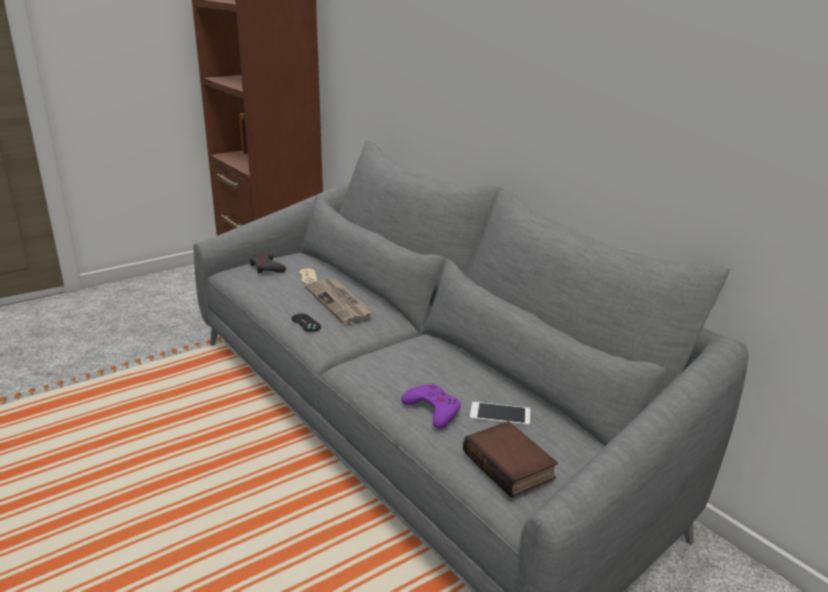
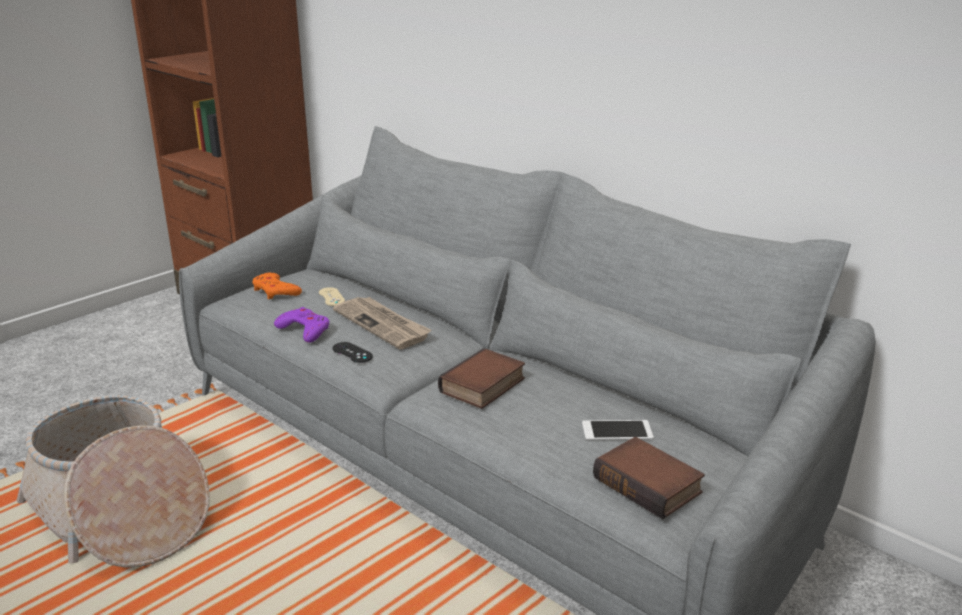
camera: 10 degrees left, 0 degrees up
grey game controller [249,252,286,274] -> orange game controller [252,273,302,299]
purple game controller [401,384,461,429] -> purple game controller moved to [274,307,330,343]
none -> basket [16,395,210,568]
none -> book [438,348,525,409]

